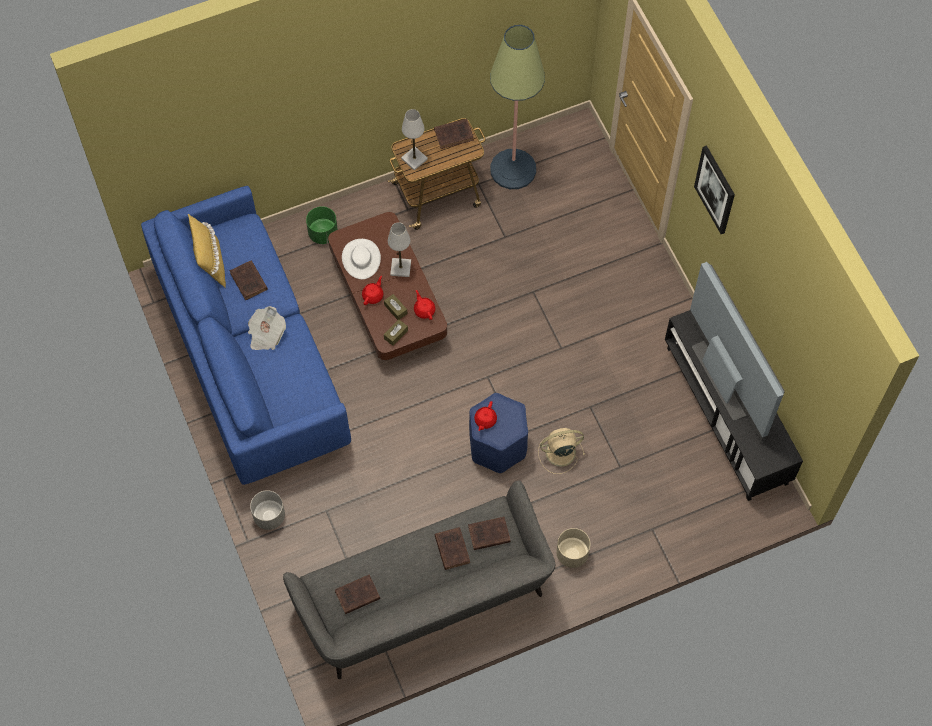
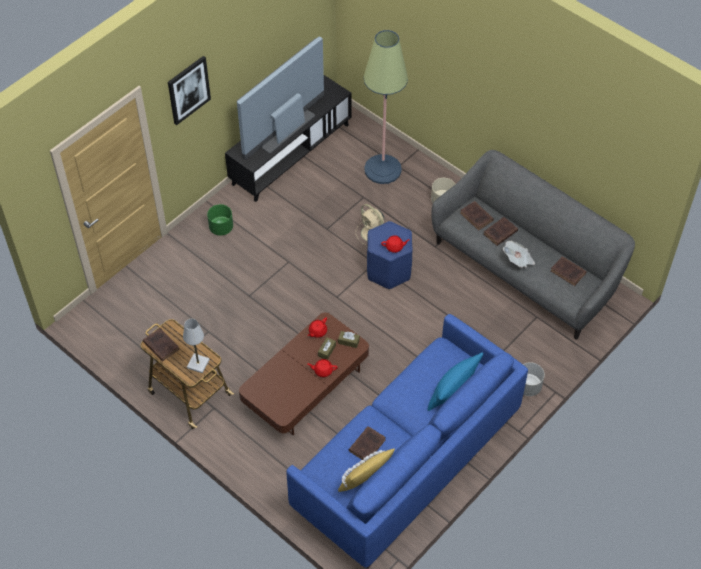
camera: 115 degrees left, 10 degrees down
newspaper [248,306,286,350] -> newspaper moved to [503,241,535,268]
green planter [306,206,338,244] -> green planter moved to [207,204,233,236]
white hat [342,239,381,279] -> none
white table lamp [388,222,411,277] -> none
floor lamp [490,25,545,189] -> floor lamp moved to [364,30,408,184]
none -> blue pillow [427,352,483,411]

